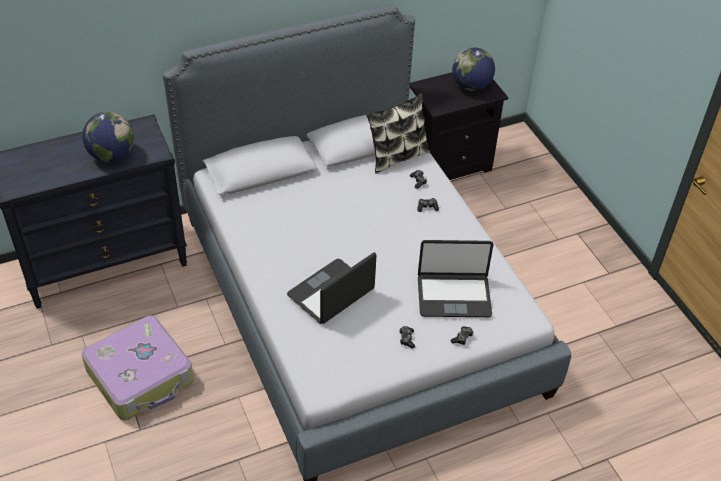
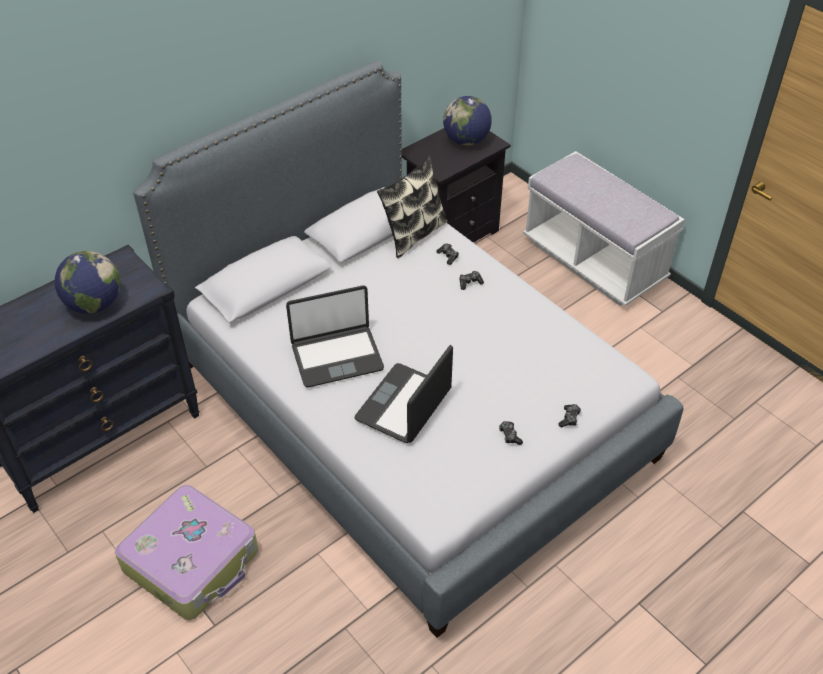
camera: 15 degrees left, 0 degrees up
laptop [418,240,494,317] -> laptop moved to [286,285,384,387]
none -> white bench [523,151,685,306]

